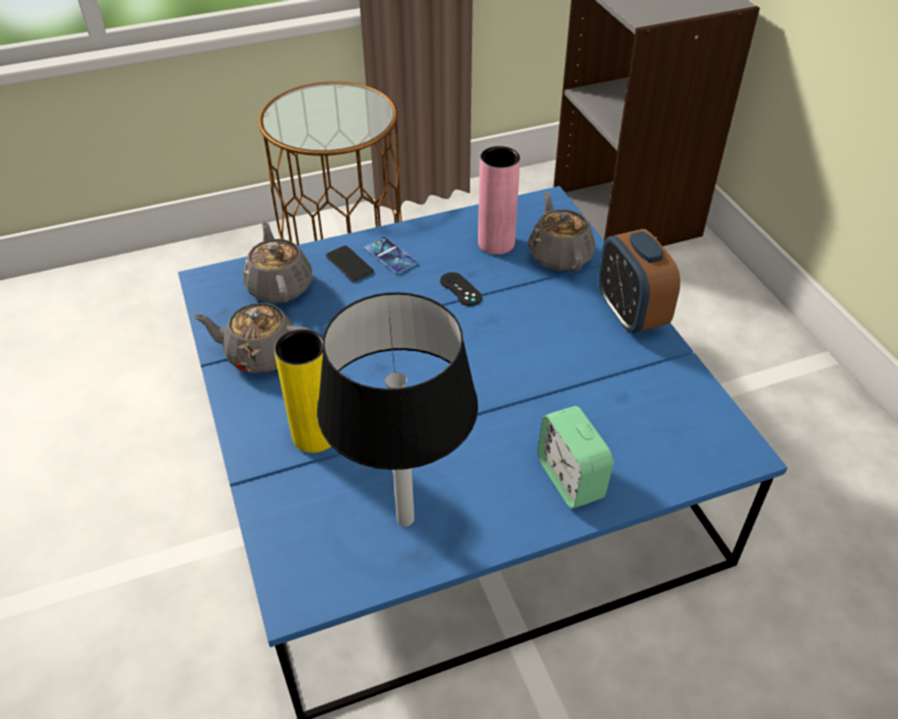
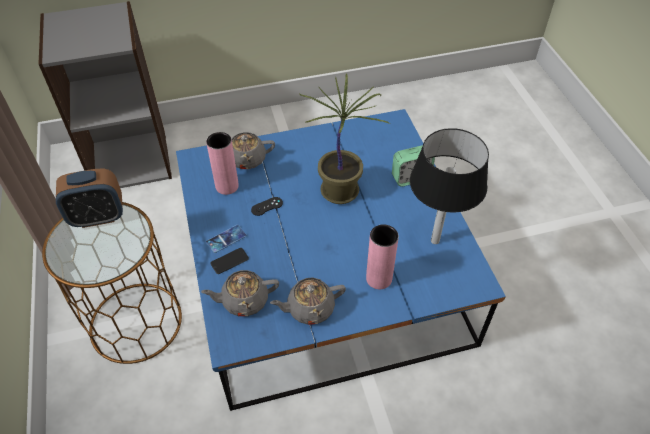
camera: 85 degrees left, 5 degrees up
grey teapot [193,303,312,373] -> grey teapot turned 60 degrees clockwise [270,277,346,325]
yellow vase [274,329,331,453] -> pink vase [366,224,399,289]
alarm clock [598,229,680,333] -> alarm clock moved to [56,168,123,228]
none -> potted plant [300,74,390,204]

